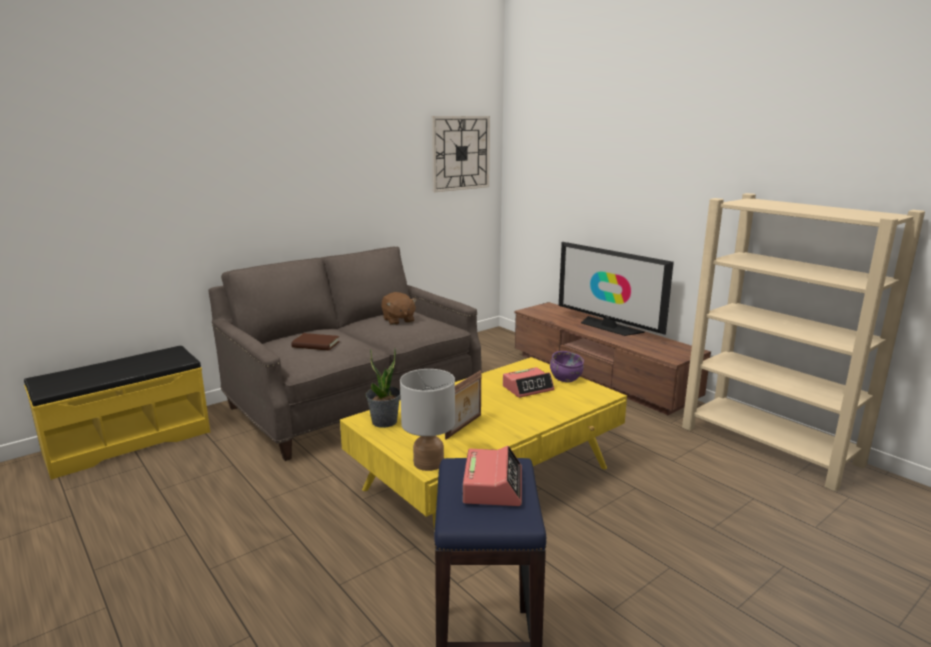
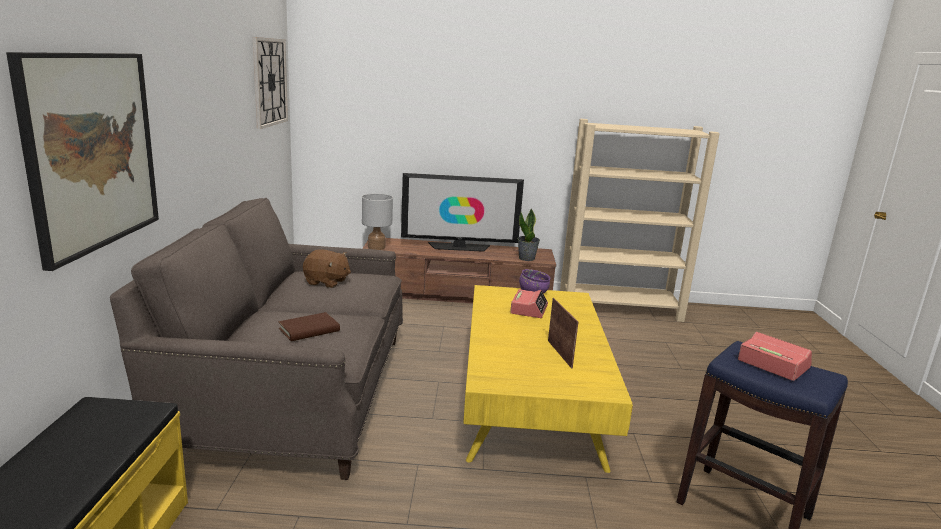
camera: 50 degrees left, 0 degrees up
potted plant [366,348,400,428] -> potted plant moved to [517,208,540,261]
grey table lamp [400,369,455,471] -> grey table lamp moved to [362,193,393,250]
none -> picture [6,52,159,271]

